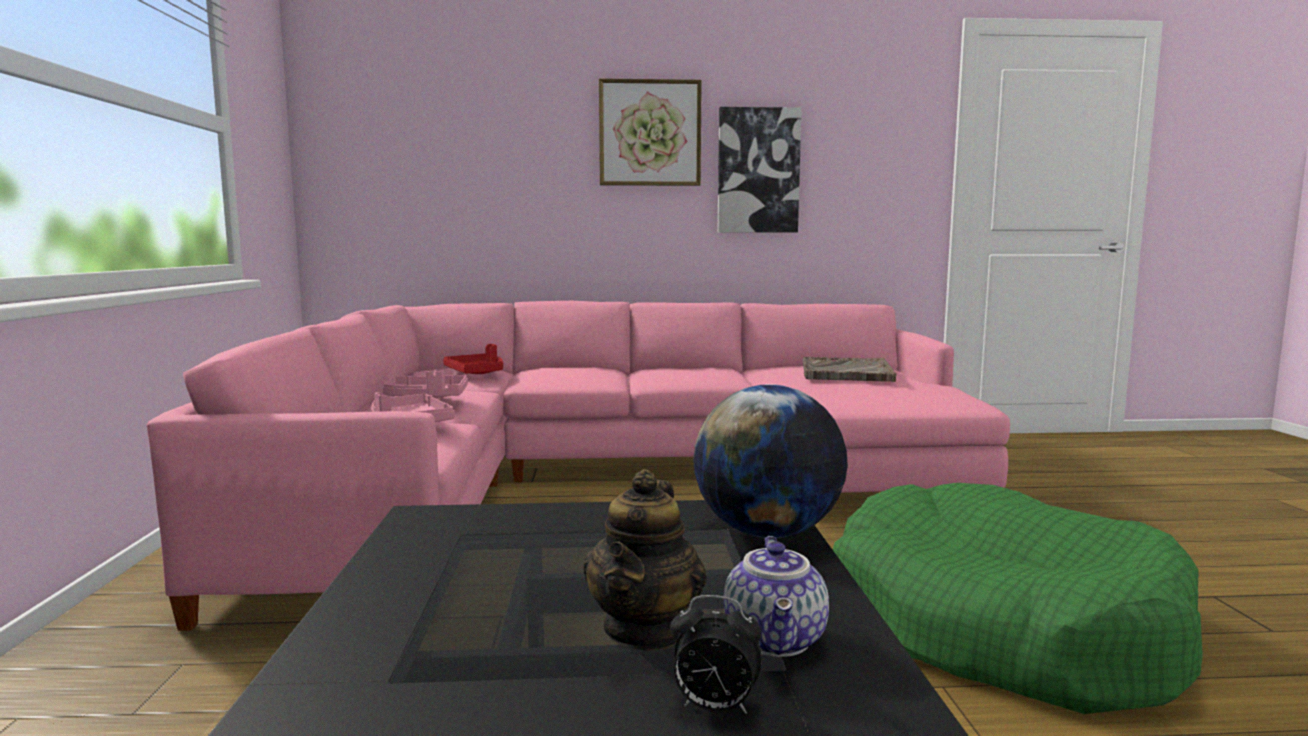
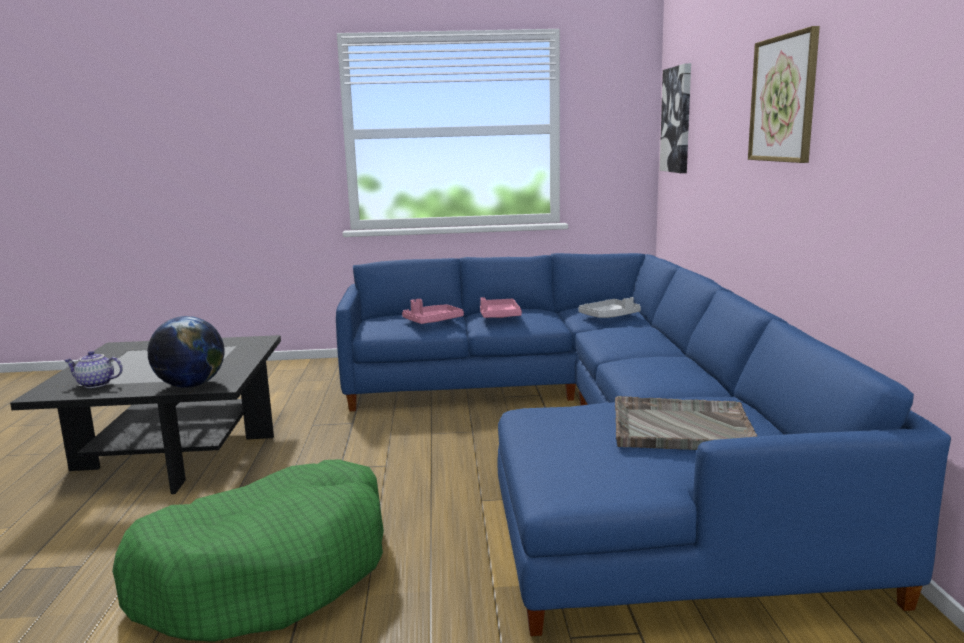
camera: 90 degrees right, 5 degrees up
pink sofa [147,301,1010,631] -> blue sofa [336,253,951,636]
red tray [443,344,503,374] -> grey tray [578,297,641,318]
teapot [583,469,706,651] -> none
alarm clock [670,595,762,714] -> none
picture [718,107,802,232] -> picture moved to [660,63,691,173]

